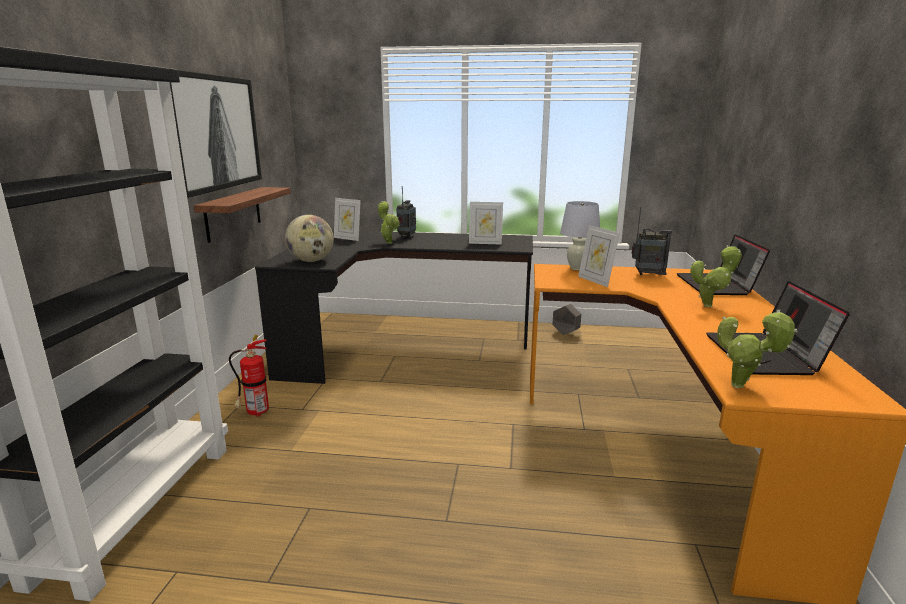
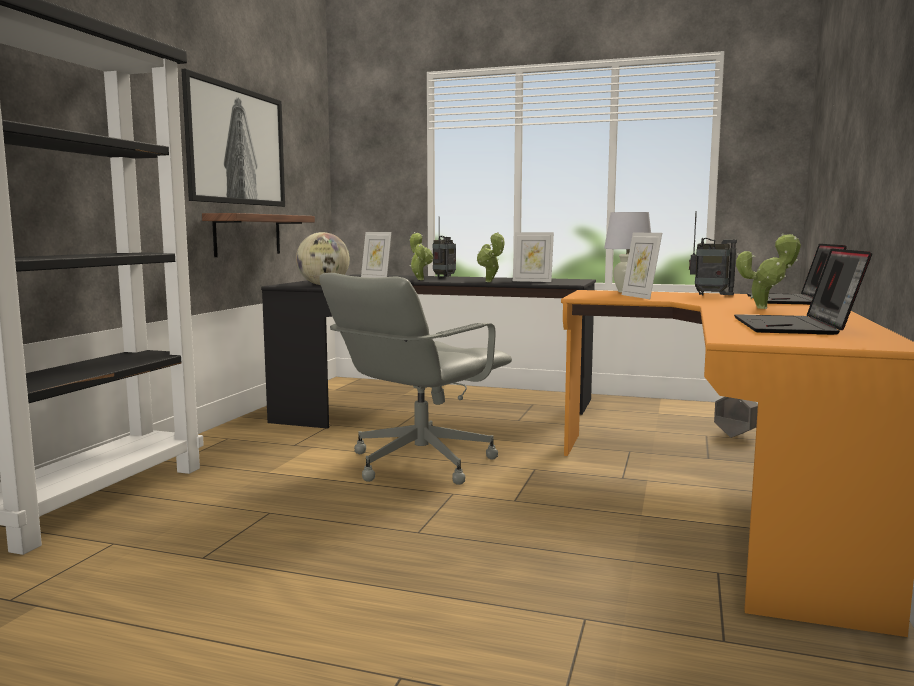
camera: 10 degrees right, 10 degrees down
fire extinguisher [229,335,269,417] -> none
grey planter [552,303,581,335] -> grey planter moved to [714,397,758,438]
potted plant [717,310,797,388] -> potted plant moved to [477,232,505,282]
none -> grey office chair [319,273,512,485]

